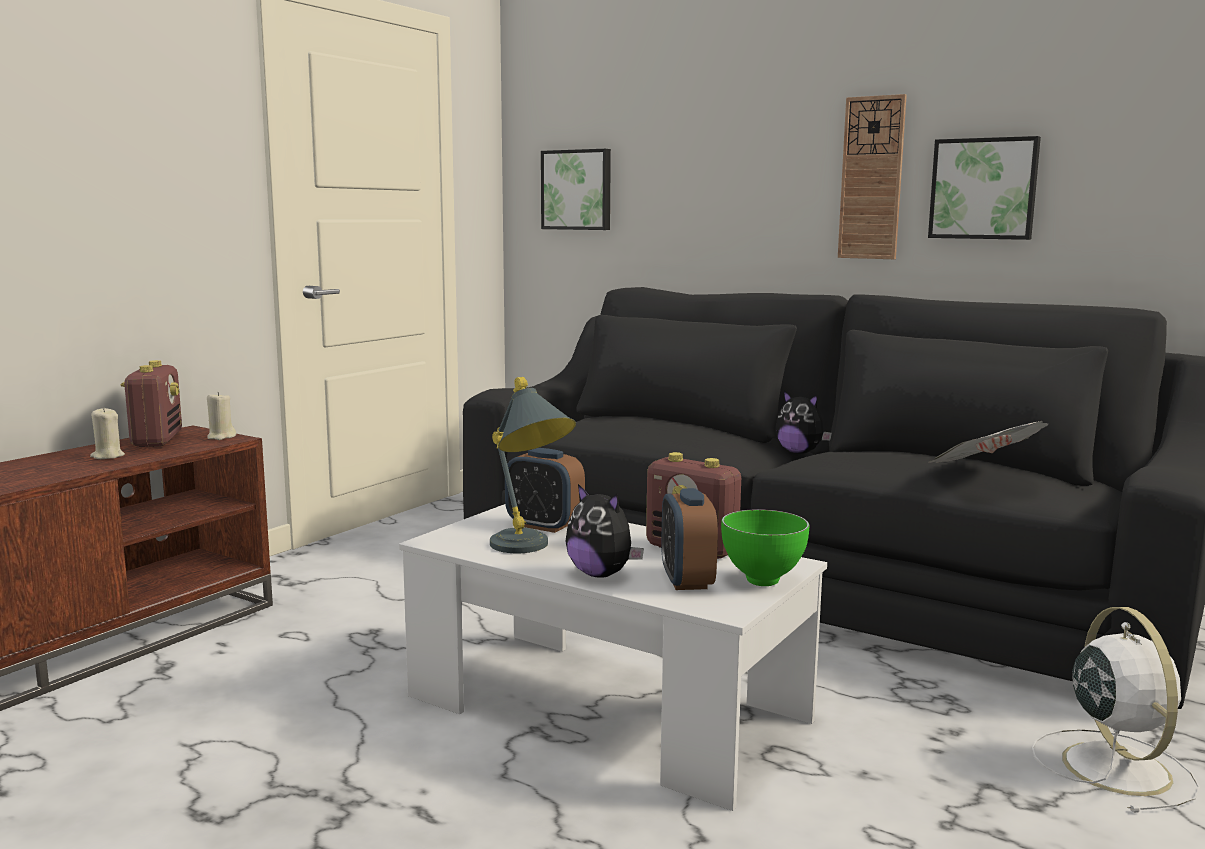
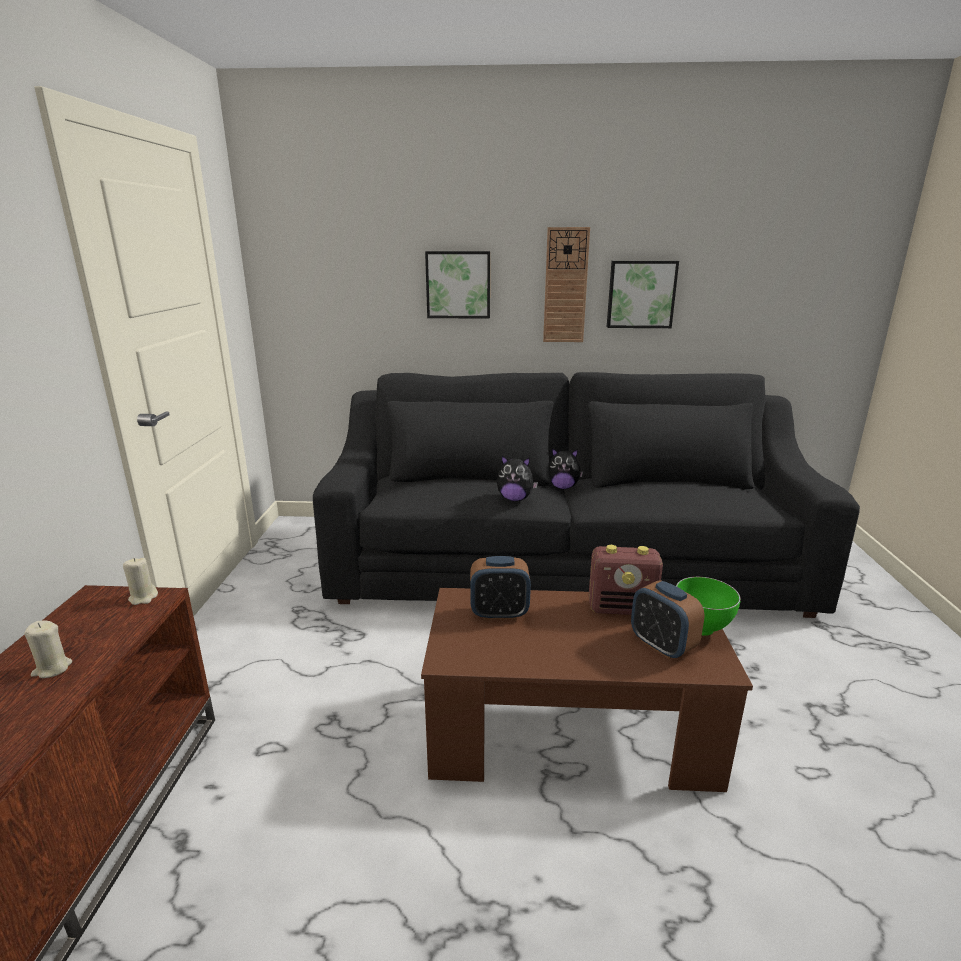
camera: 30 degrees left, 10 degrees up
radio [121,360,182,447] -> none
white coffee table [399,504,827,811] -> brown coffee table [421,588,753,792]
grey table lamp [490,377,576,553] -> none
picture [541,149,611,230] -> picture moved to [425,251,490,319]
plush toy [565,484,644,578] -> plush toy moved to [497,456,538,501]
newspaper [929,421,1048,463] -> none
white fan [1032,607,1200,813] -> none

